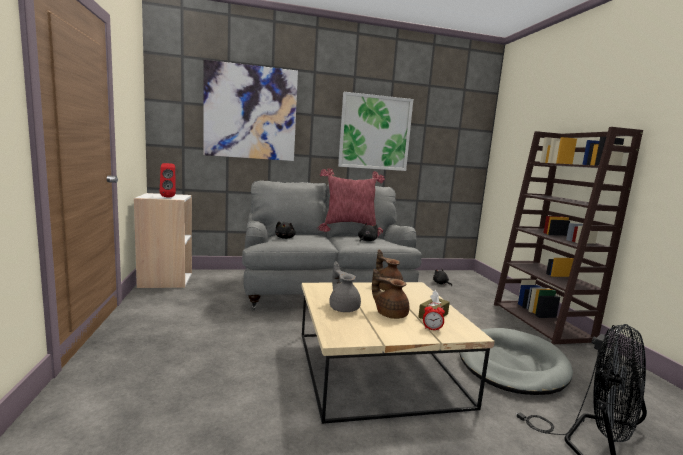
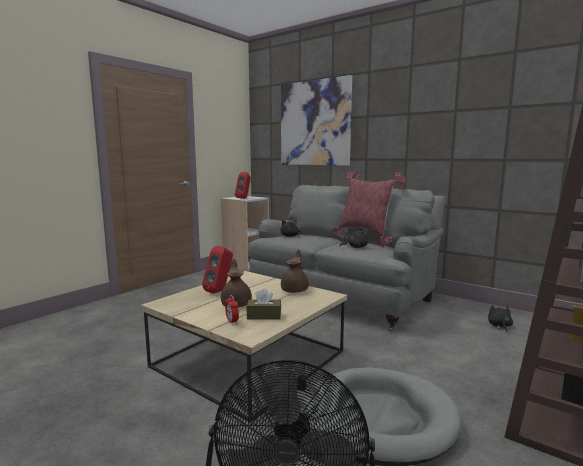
camera: 50 degrees right, 0 degrees up
grey teapot [329,262,361,312] -> red speaker [202,246,233,294]
picture [338,92,413,171] -> none

